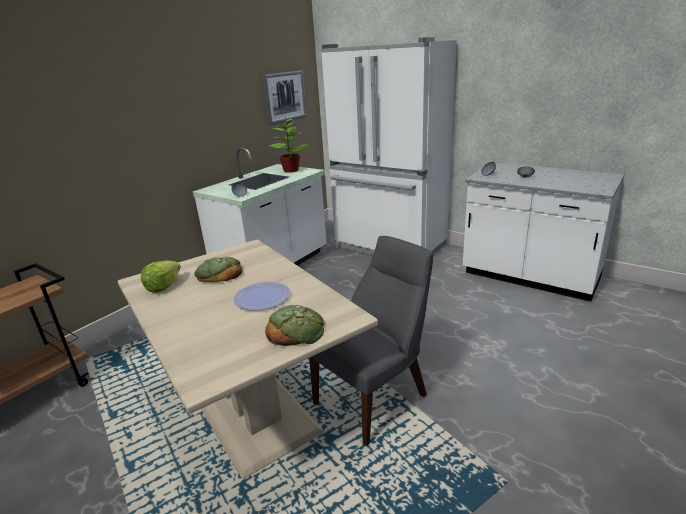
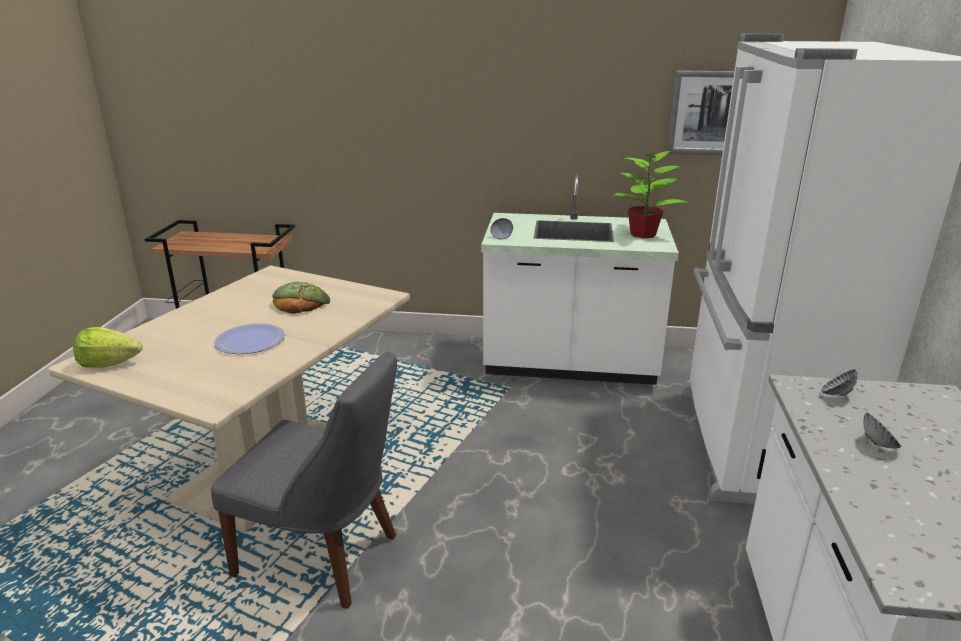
camera: 60 degrees right, 0 degrees up
lettuce [141,260,181,293] -> lettuce moved to [73,327,143,368]
bread [265,305,324,346] -> none

